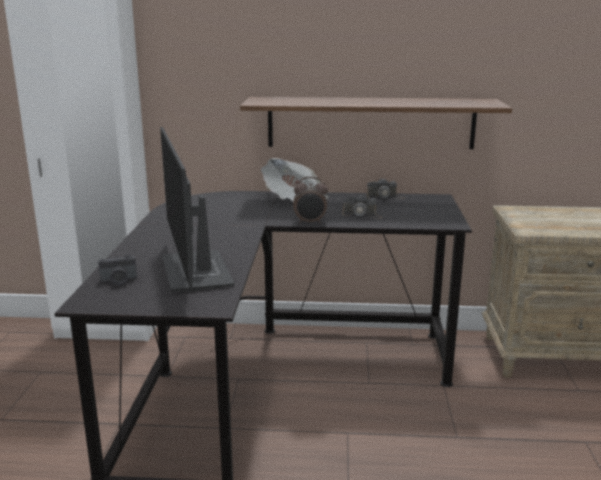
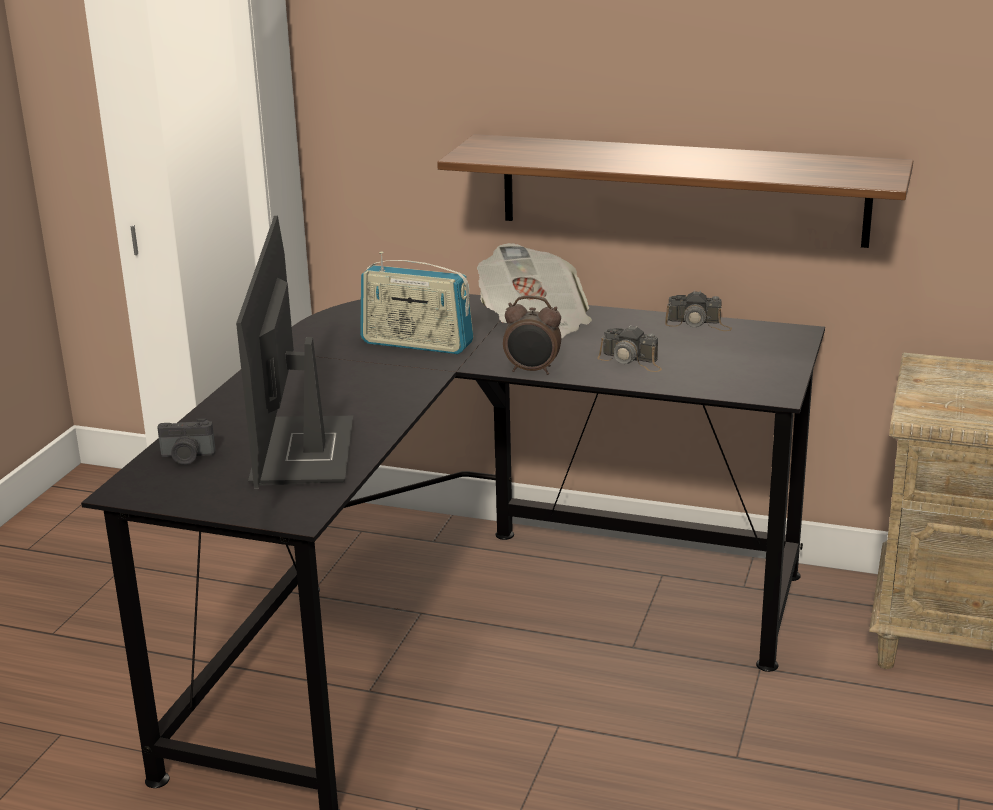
camera: 15 degrees right, 5 degrees up
none -> radio [360,252,474,354]

